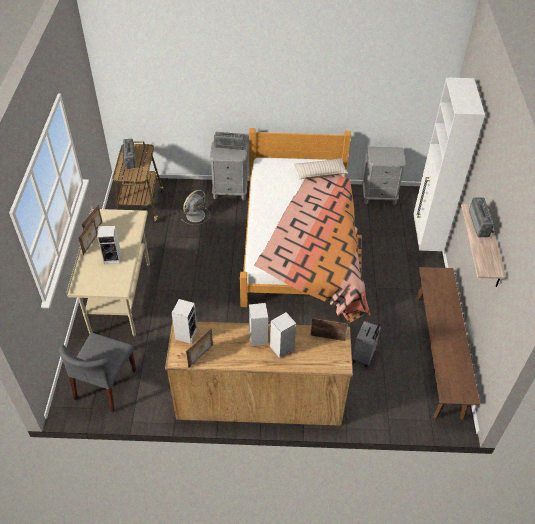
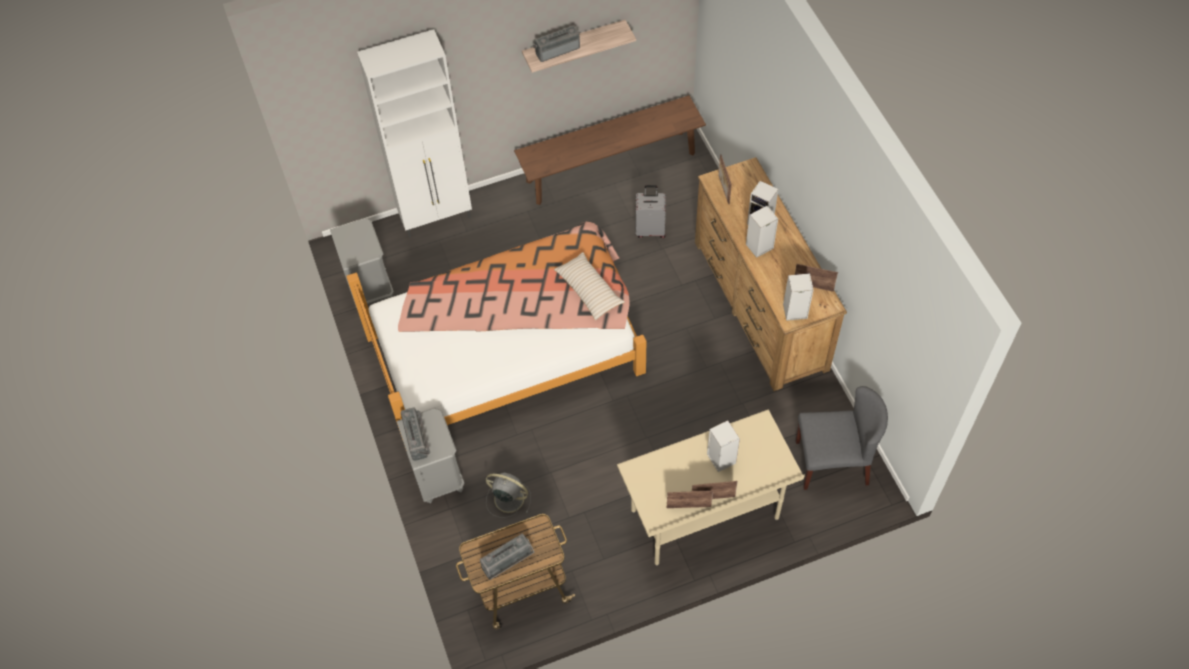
camera: 110 degrees left, 10 degrees up
beige pillow [294,158,348,179] -> beige pillow moved to [554,252,625,320]

